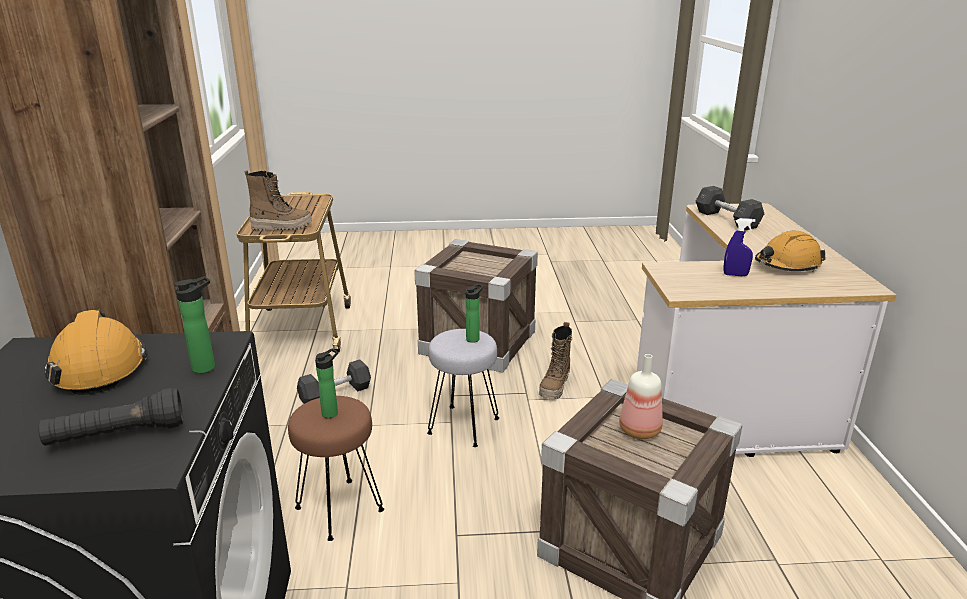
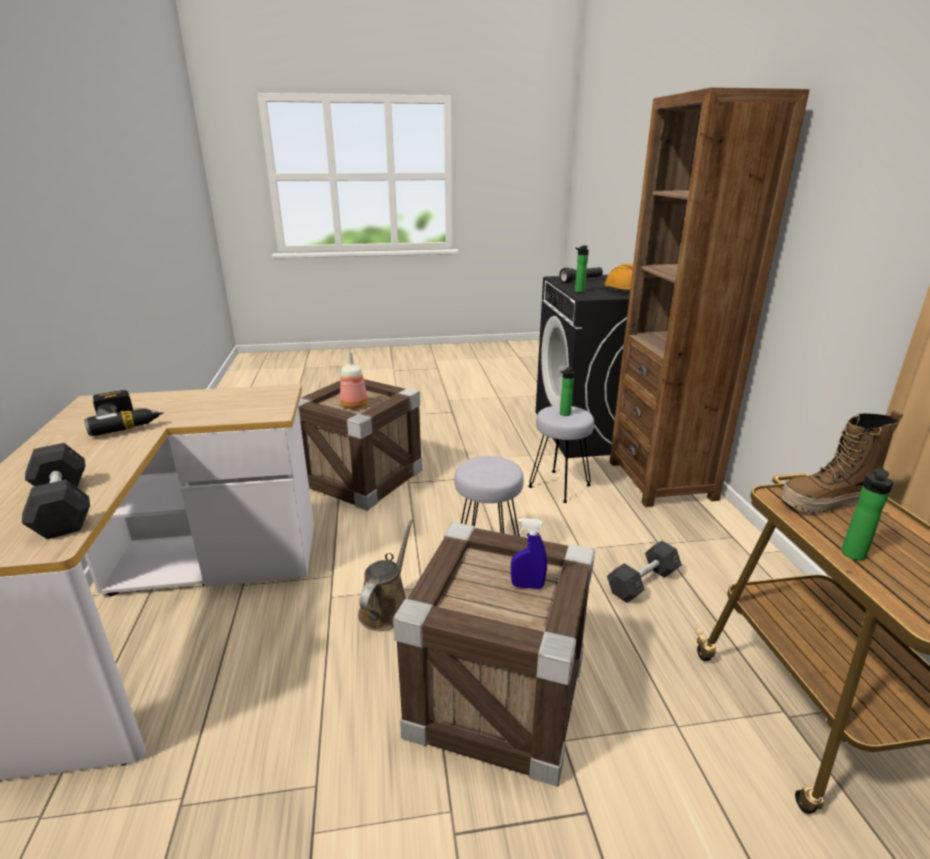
camera: 175 degrees right, 0 degrees up
brown stool [288,396,384,541] -> grey stool [528,405,594,503]
bottle [466,284,483,343] -> bottle moved to [841,468,894,560]
boot [539,322,572,399] -> brown watering can [358,519,413,631]
blue spray bottle [724,218,756,276] -> blue spray bottle moved to [511,518,547,589]
orange hard hat [755,231,825,272] -> power drill [84,390,164,436]

